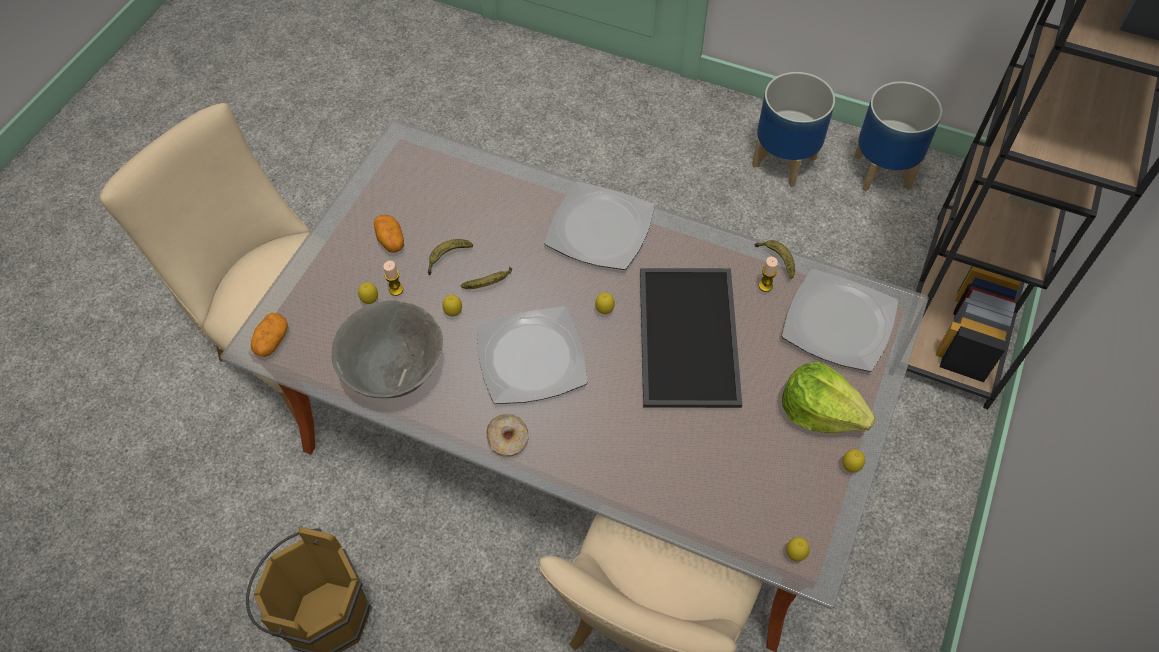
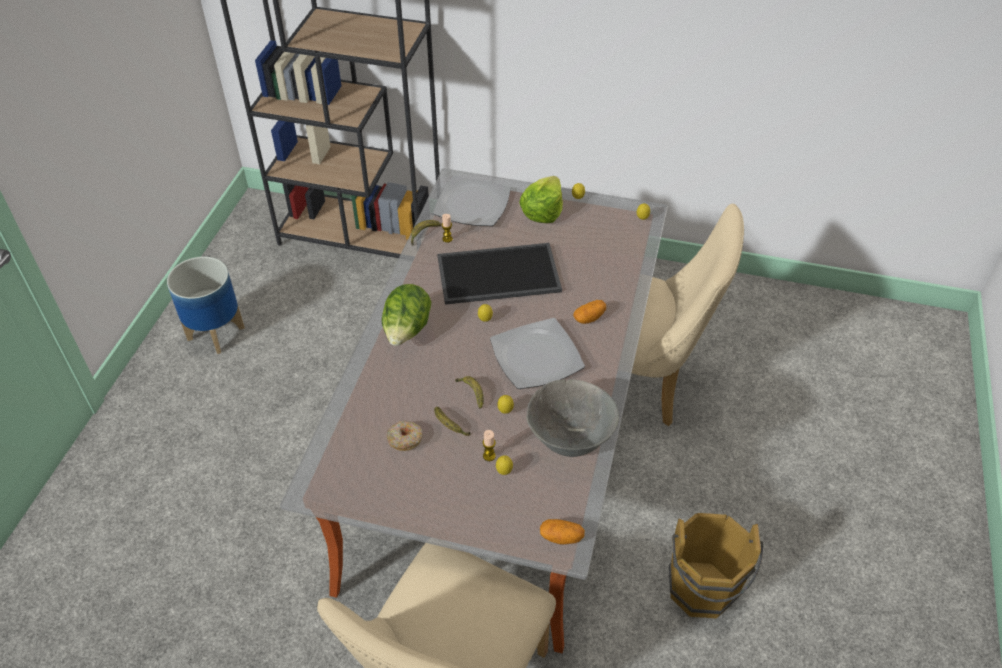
camera: 100 degrees left, 10 degrees down
potato [374,215,404,253] -> potato moved to [573,300,606,324]
donut [486,414,529,456] -> donut moved to [387,421,423,451]
plate [544,181,655,270] -> lettuce [381,284,431,346]
planter [854,81,942,192] -> none

